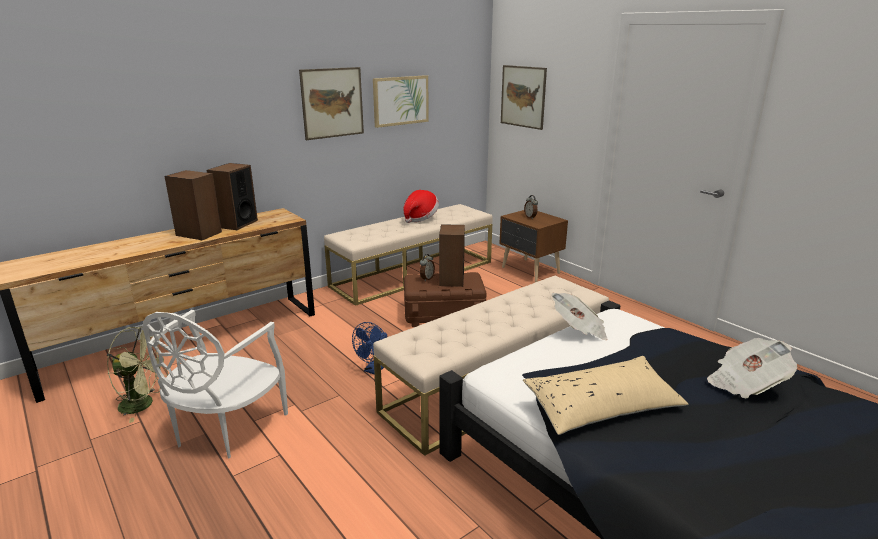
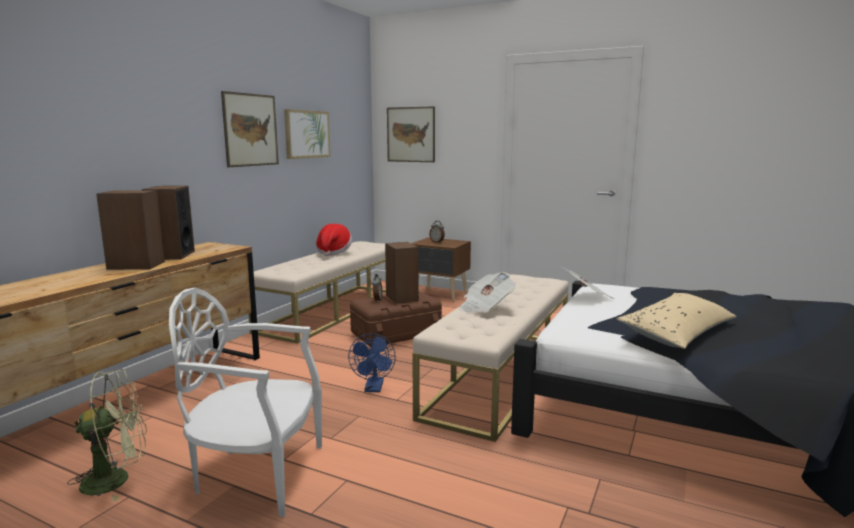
camera: 25 degrees left, 10 degrees down
white chair [143,310,288,459] -> white chair turned 105 degrees clockwise [169,288,322,517]
newspaper [707,338,797,399] -> newspaper moved to [459,272,516,313]

